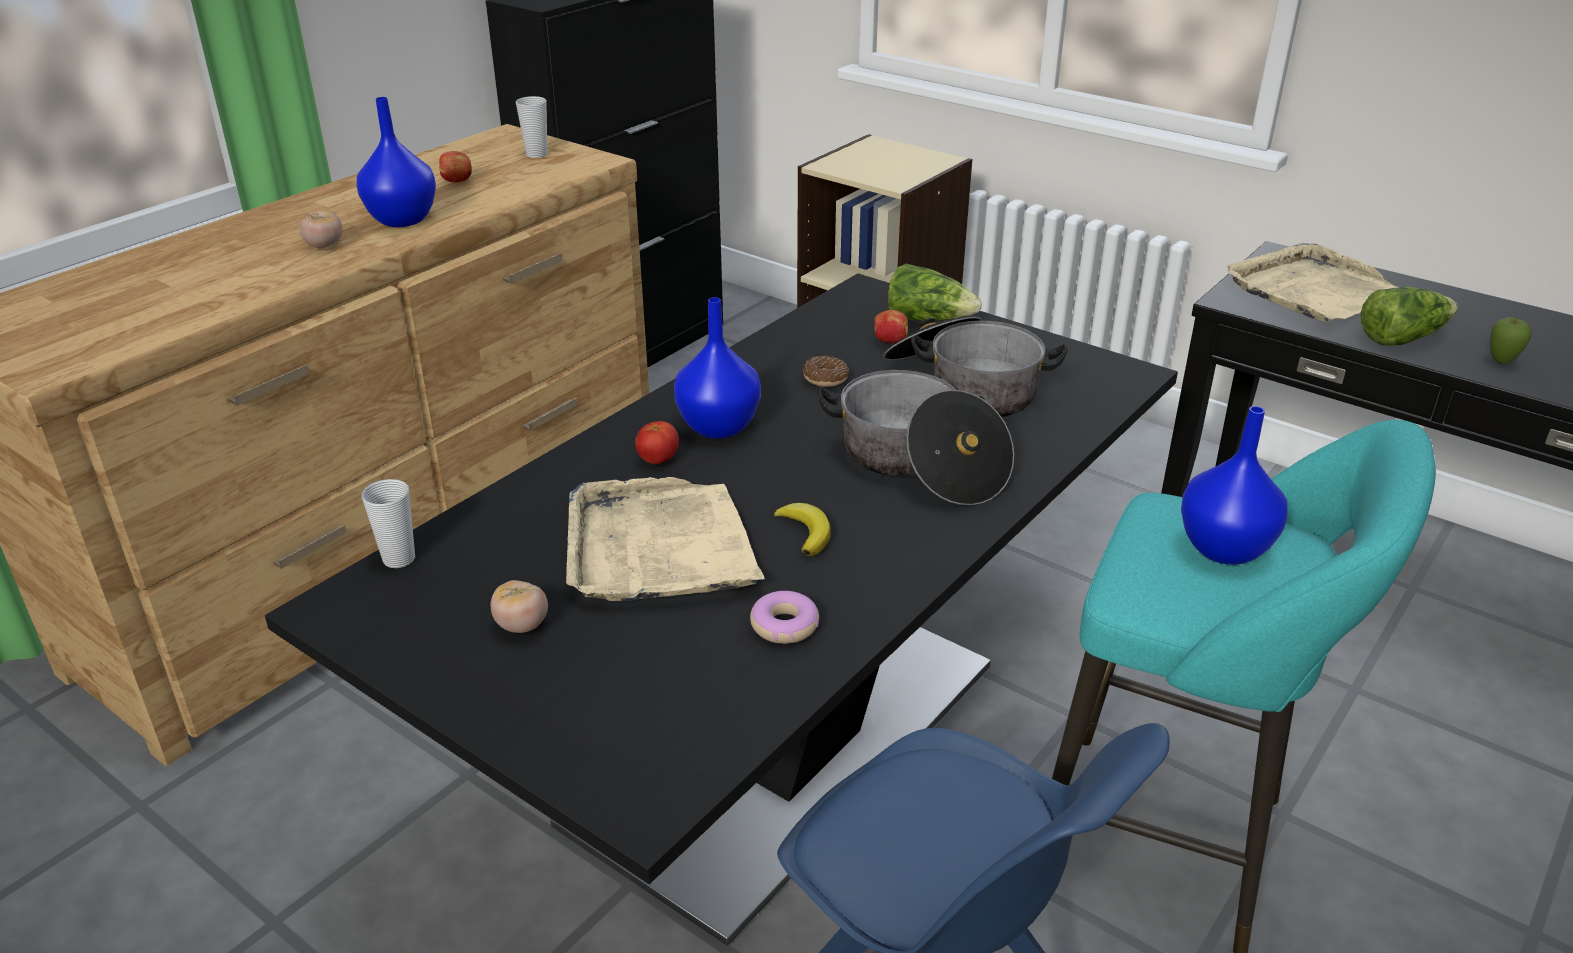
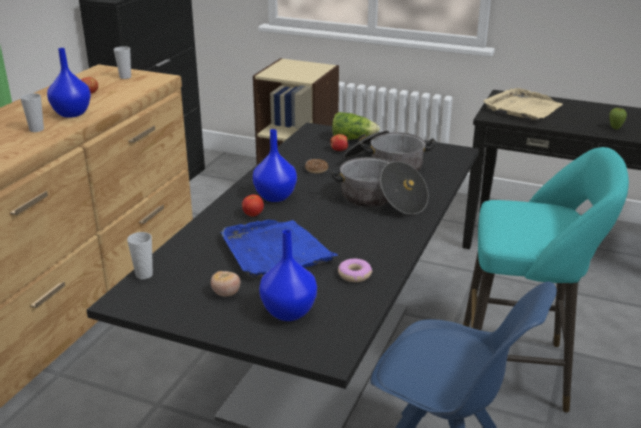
camera: 15 degrees left, 5 degrees down
tomato [300,209,342,248] -> cup [20,93,44,132]
beige tray [566,477,765,602] -> blue tray [221,220,339,277]
banana [774,503,831,556] -> none
blue vase [1181,406,1287,565] -> blue vase moved to [259,230,317,321]
lettuce [1361,287,1458,346] -> none

